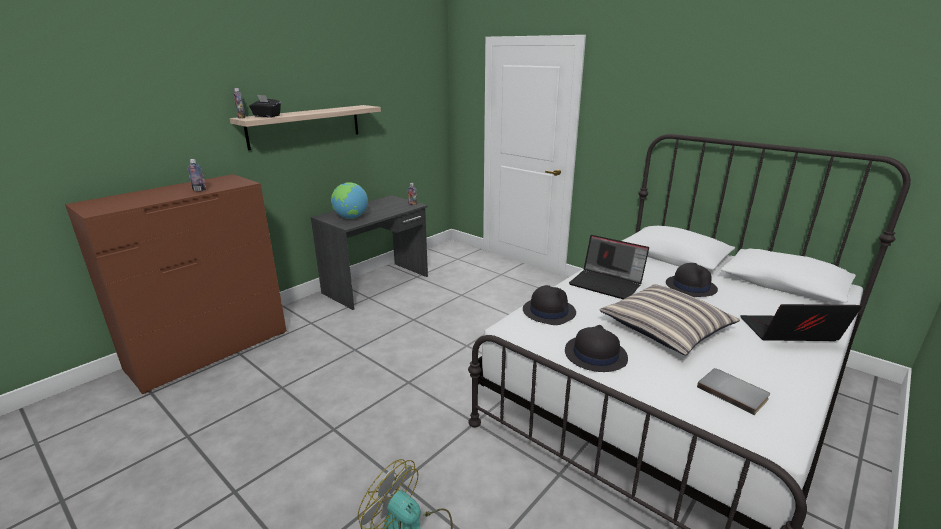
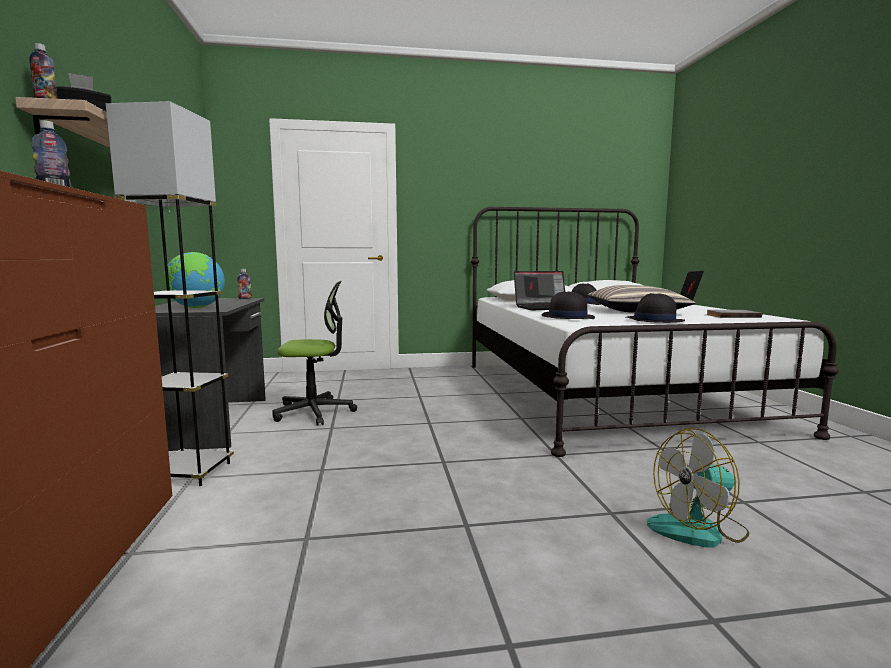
camera: 50 degrees left, 15 degrees down
none -> grey floor lamp [105,101,234,486]
none -> office chair [272,281,357,426]

